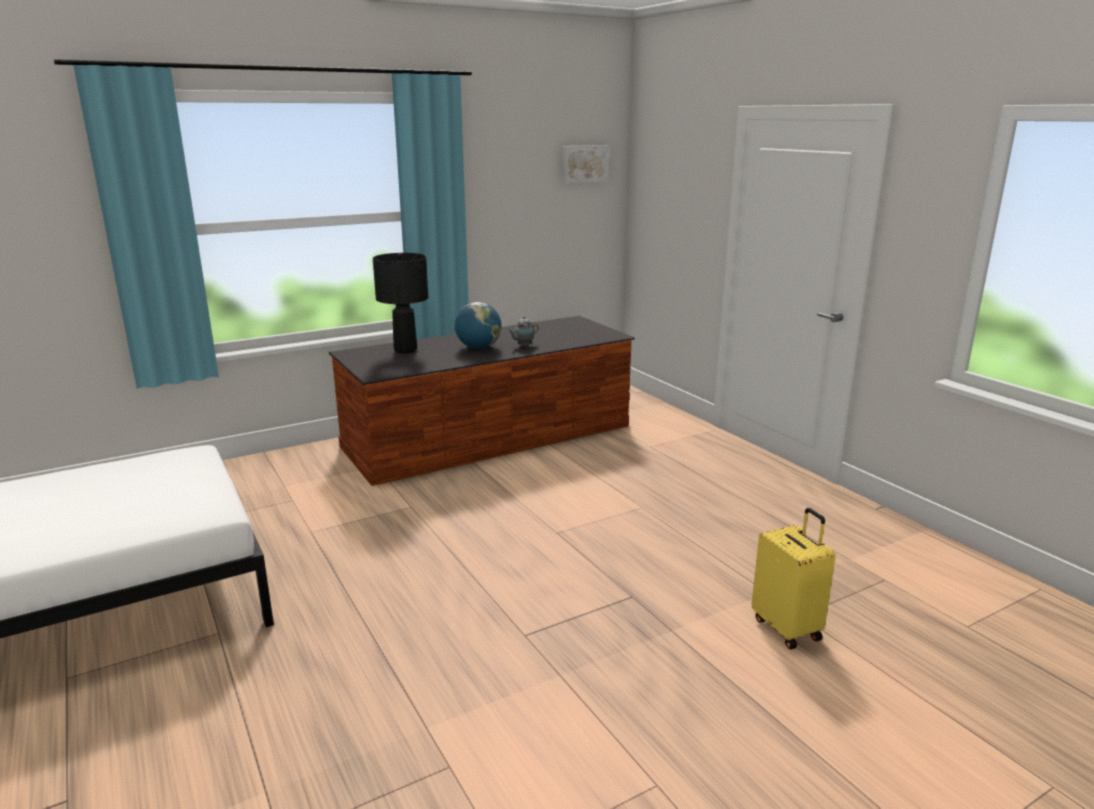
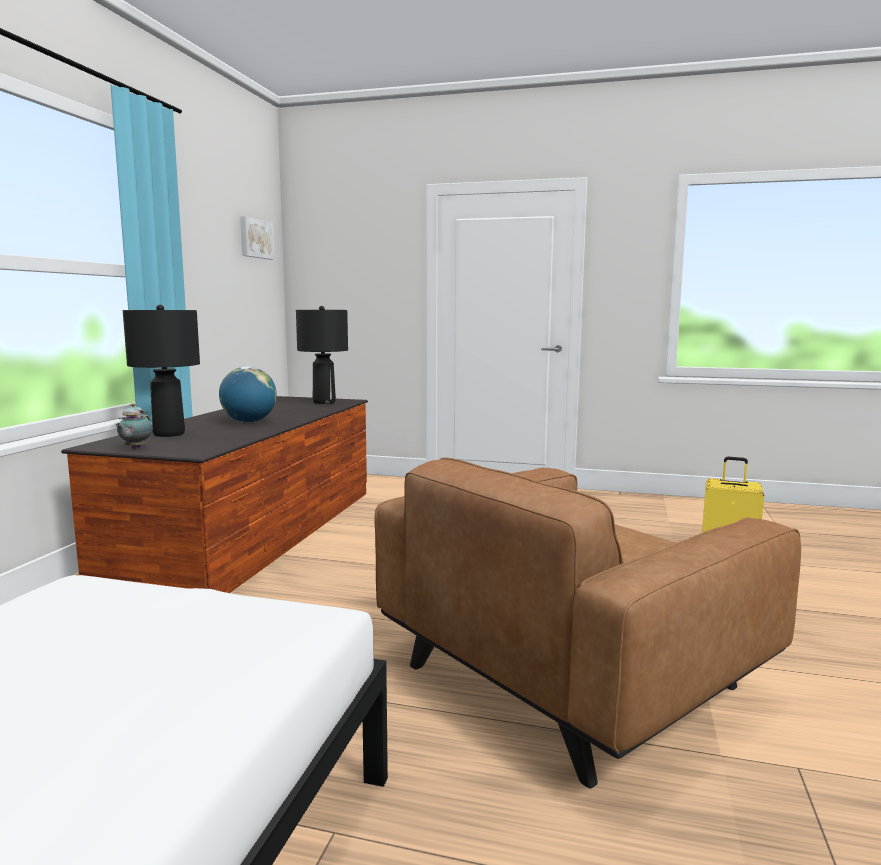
camera: 45 degrees left, 10 degrees down
teapot [508,316,539,347] -> teapot moved to [115,403,152,449]
none -> black table lamp [296,306,348,404]
none -> brown armchair [375,457,801,788]

